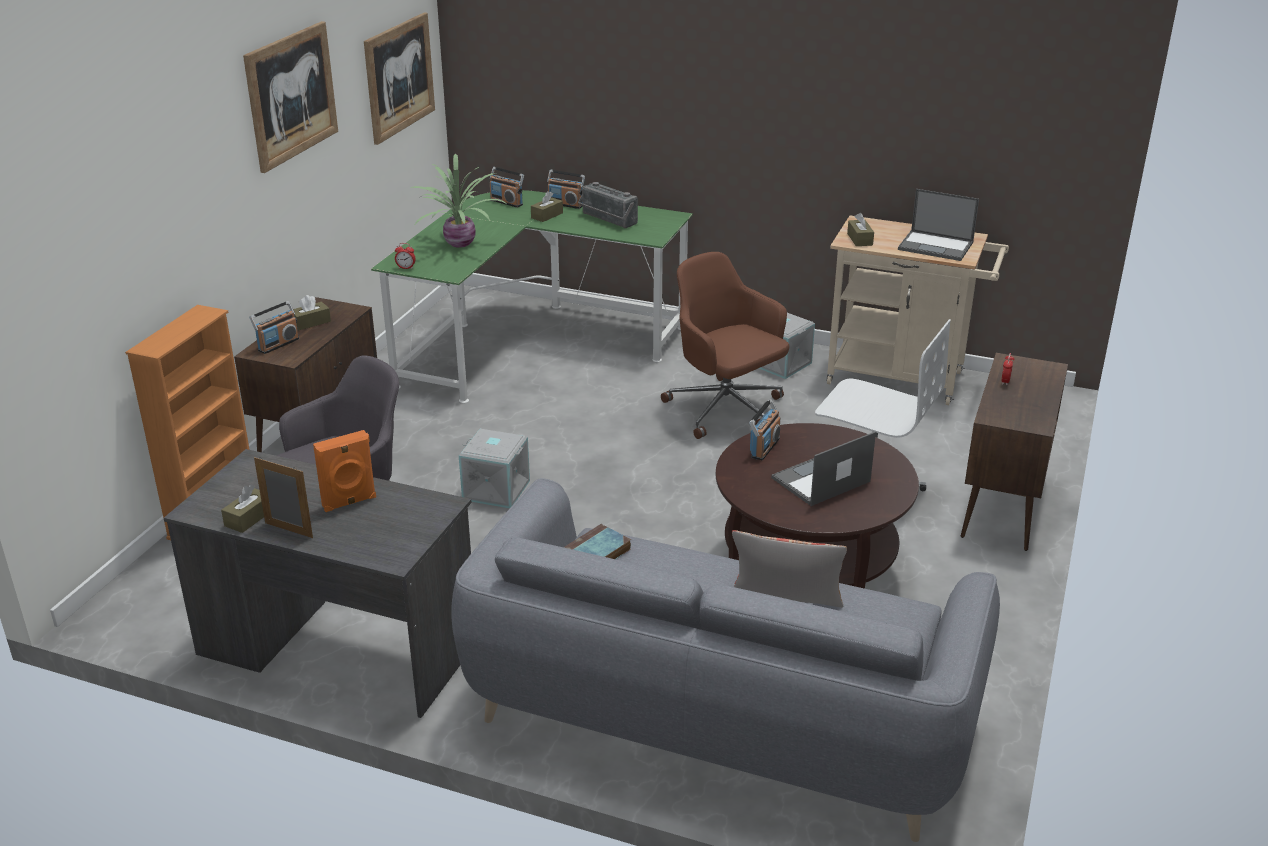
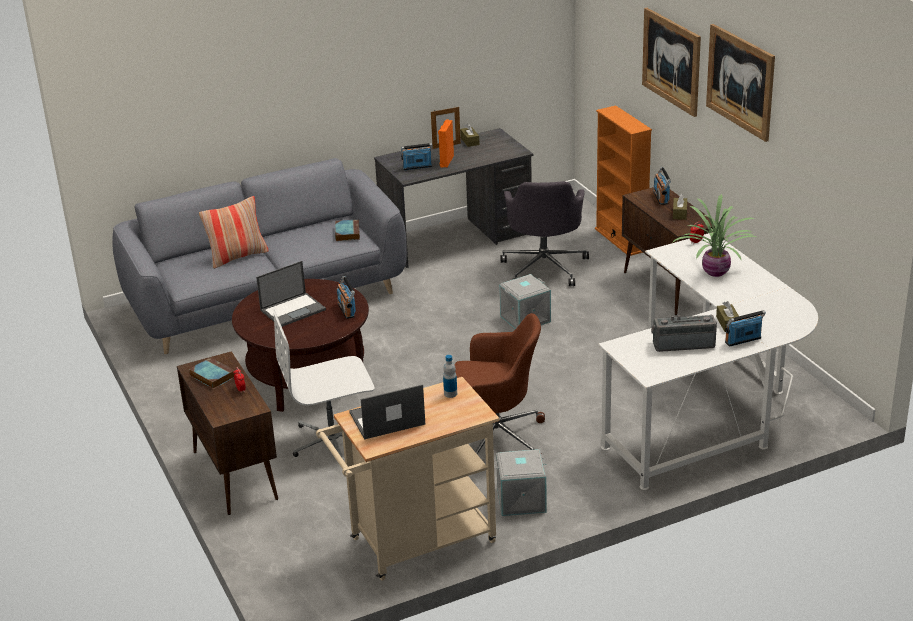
camera: 135 degrees right, 0 degrees up
picture [364,12,435,145] -> picture moved to [642,8,701,117]
green desk [371,190,693,403] -> white desk [598,232,818,490]
radio [490,167,524,207] -> radio moved to [401,143,432,170]
laptop [771,432,876,506] -> laptop turned 45 degrees clockwise [256,261,326,327]
brown tissue box [847,213,874,246] -> bottle [443,355,457,398]
none -> book [189,357,236,389]

